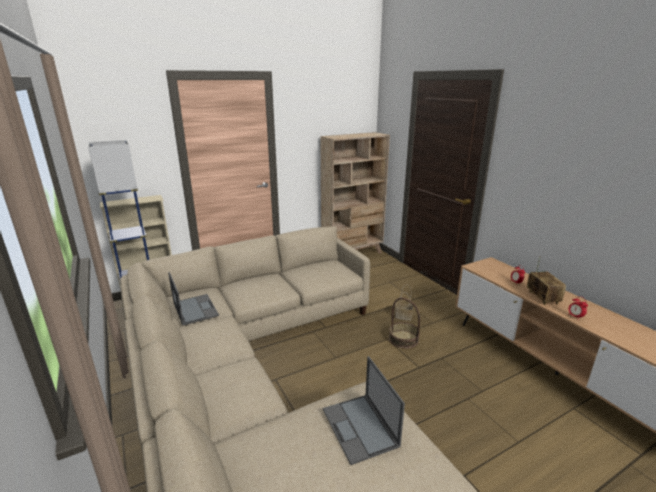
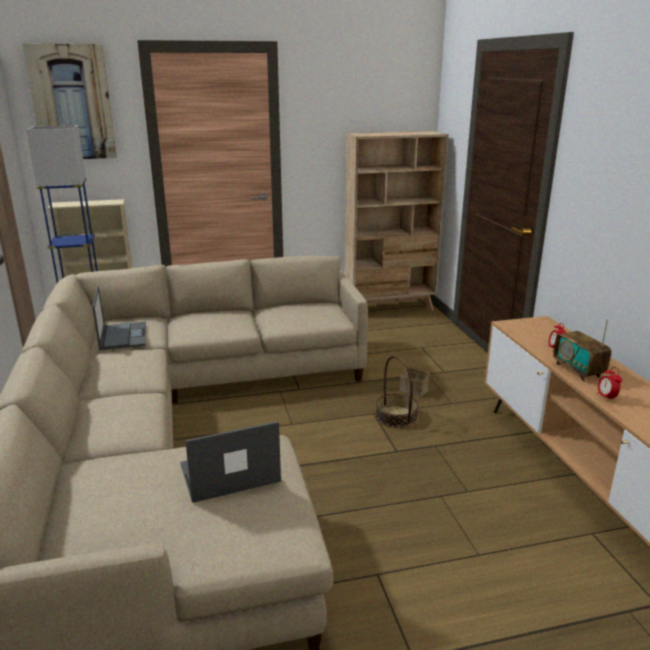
camera: 15 degrees right, 0 degrees up
laptop [323,356,405,465] -> laptop turned 75 degrees clockwise [180,421,281,503]
radio [527,256,566,305] -> radio turned 150 degrees clockwise [553,319,612,381]
none -> picture [22,43,117,159]

